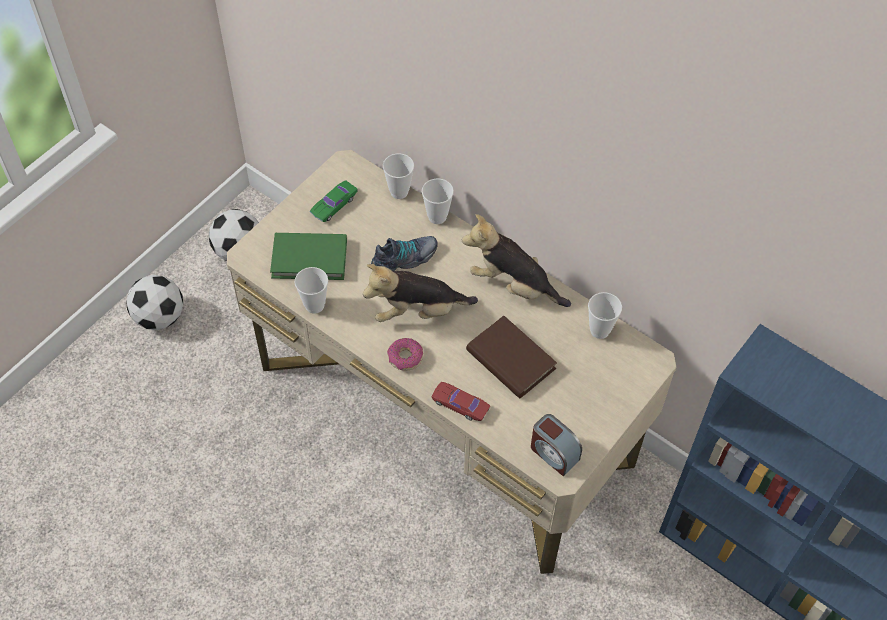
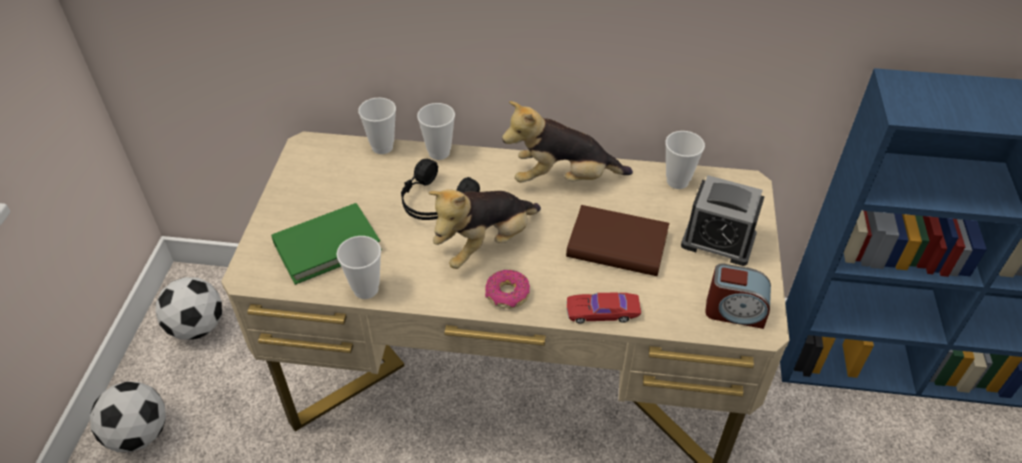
camera: 30 degrees left, 10 degrees down
green toy car [310,181,358,222] -> none
shoe [371,236,438,271] -> black headphones [401,159,480,220]
none -> alarm clock [681,175,765,266]

